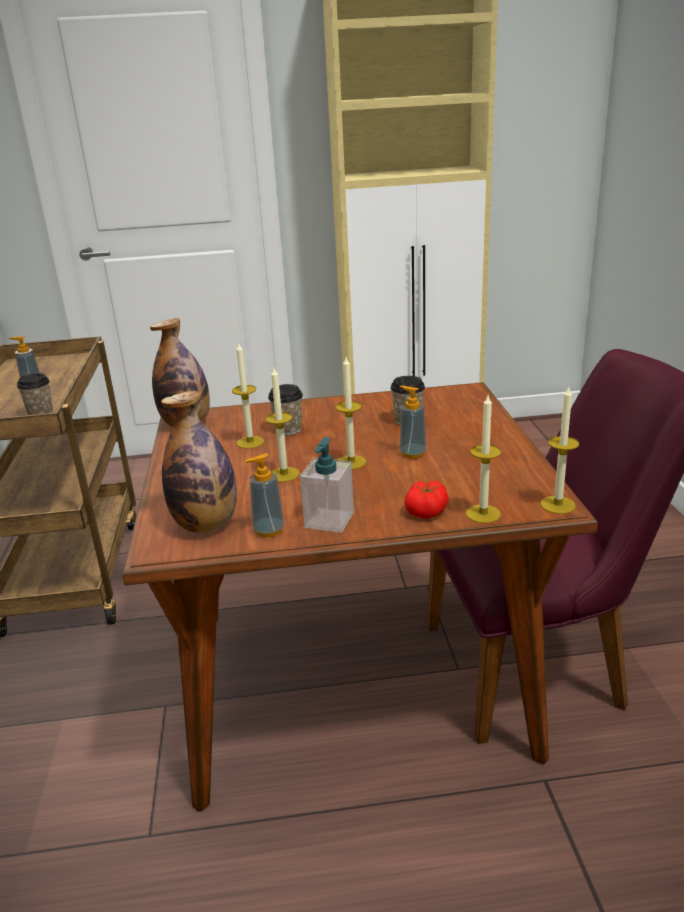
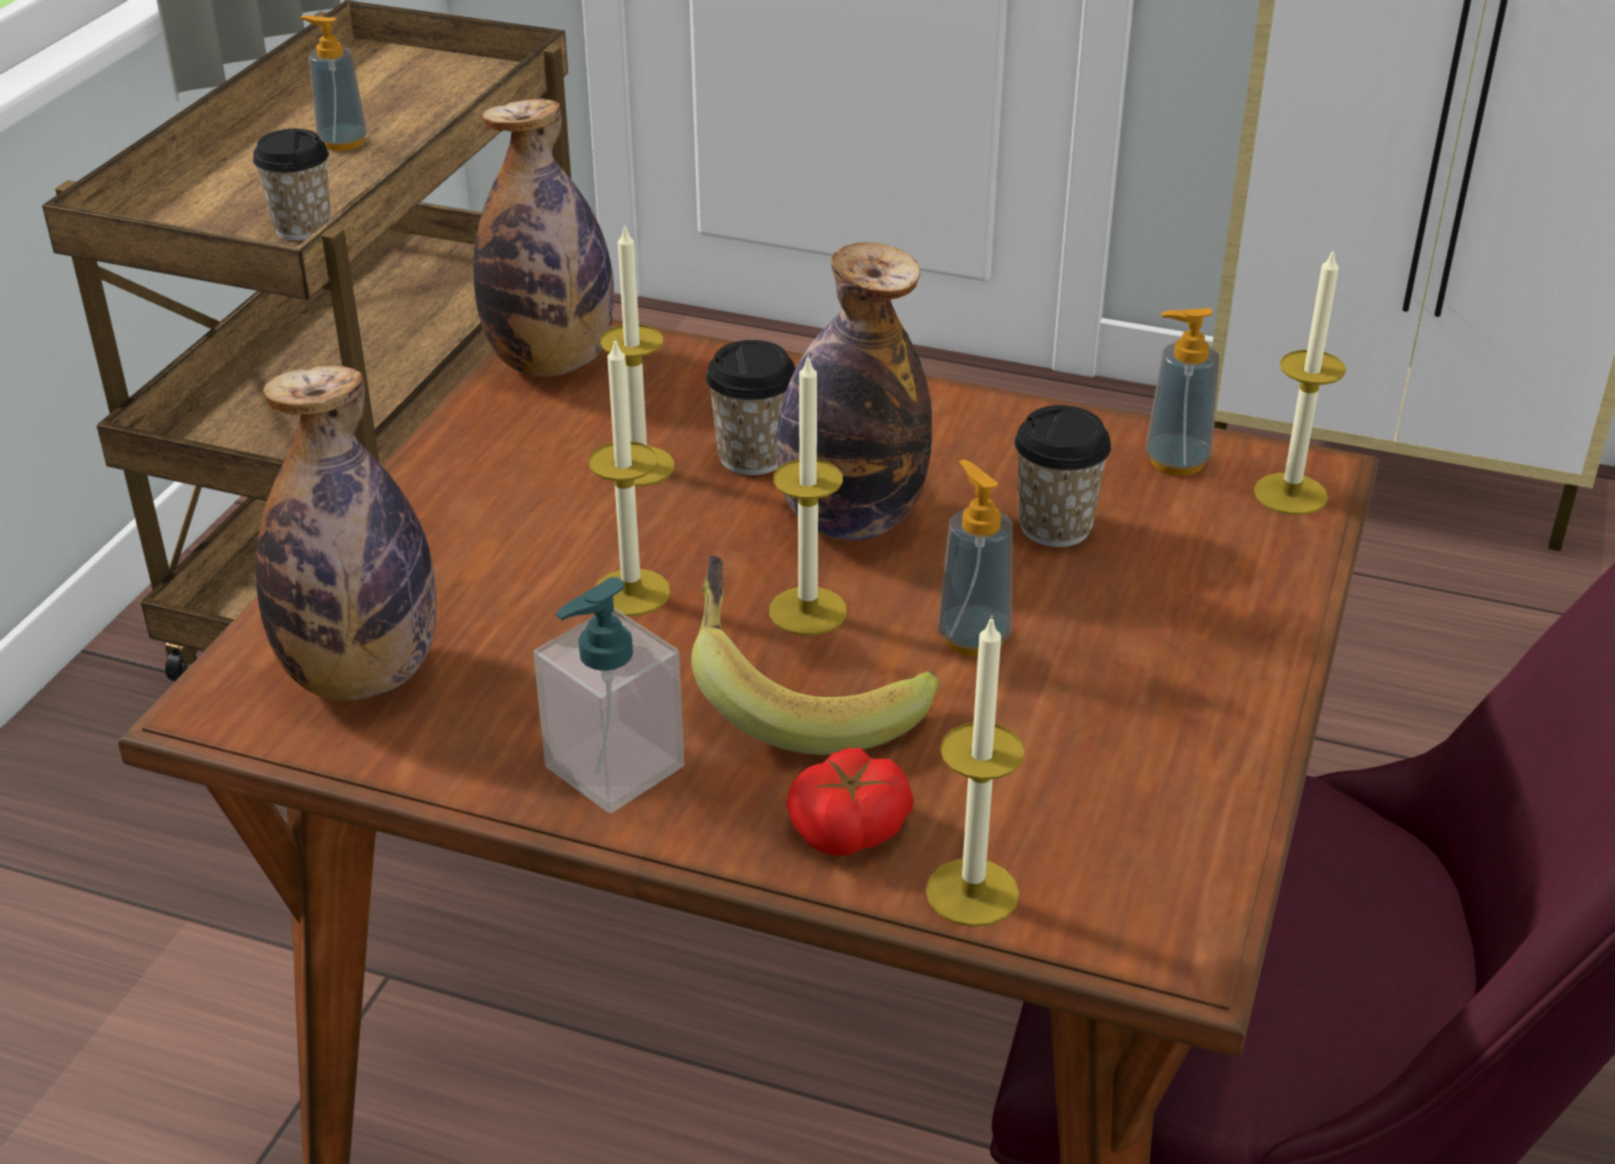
camera: 25 degrees right, 10 degrees up
soap dispenser [245,453,284,537] -> soap dispenser moved to [1146,308,1219,476]
candle [540,387,579,514] -> candle moved to [1254,248,1346,515]
none -> banana [691,555,939,755]
none -> bottle [777,242,932,540]

